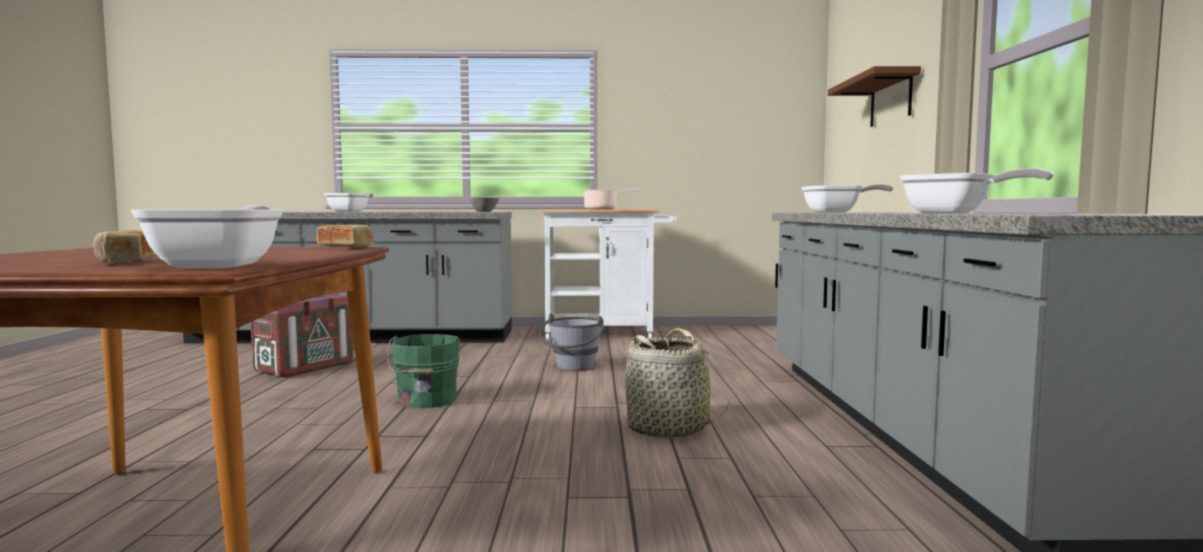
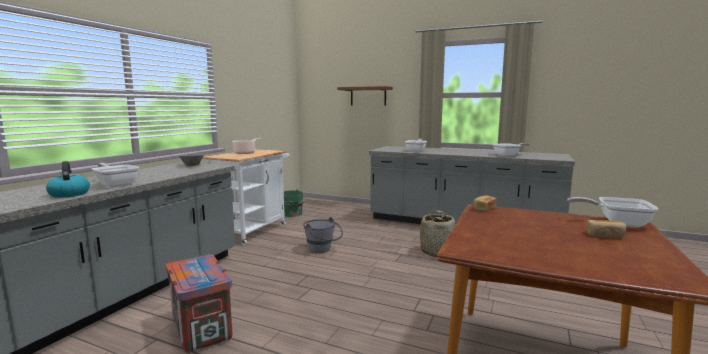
camera: 65 degrees left, 5 degrees up
green bucket [387,334,460,408] -> green bucket moved to [284,189,305,217]
none -> kettle [46,161,90,198]

